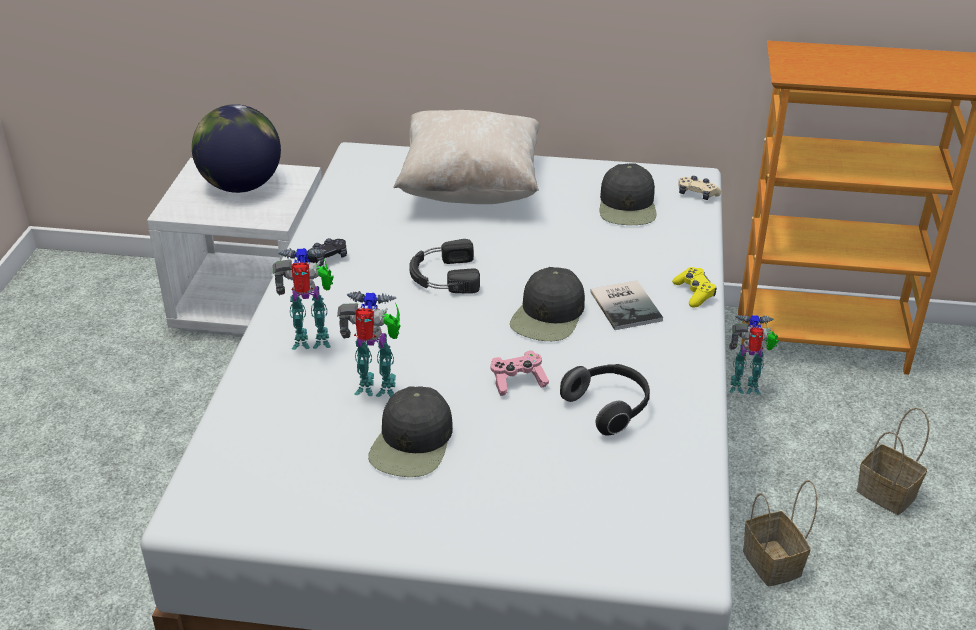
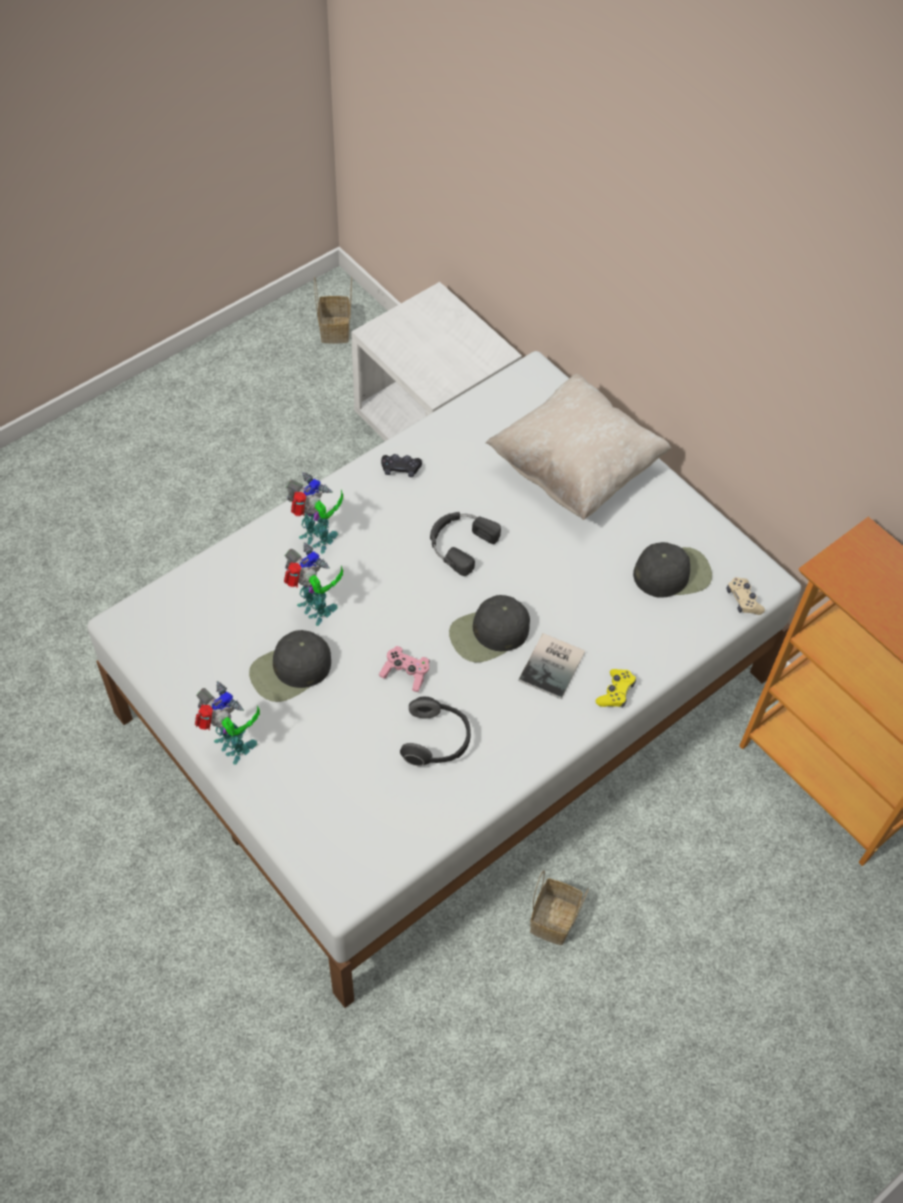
camera: 40 degrees right, 20 degrees up
globe [192,104,281,193] -> none
black cap [600,163,656,225] -> black cap turned 150 degrees counterclockwise [633,542,712,598]
toy robot [729,315,779,395] -> toy robot moved to [195,681,260,765]
basket [856,407,930,515] -> basket moved to [314,276,352,343]

